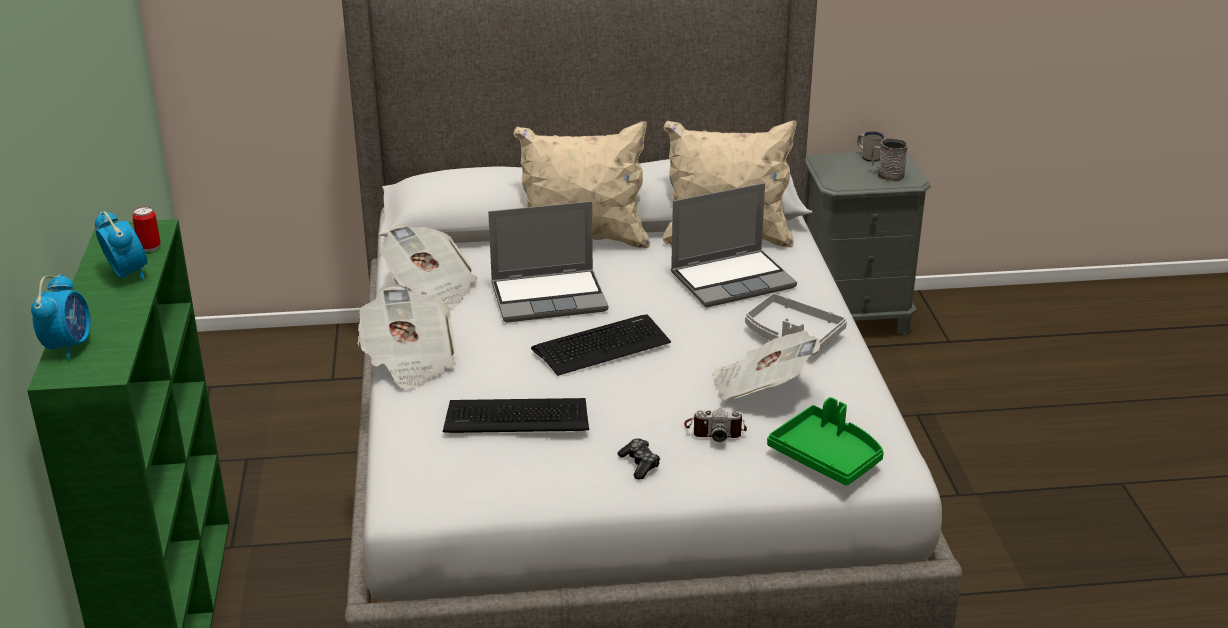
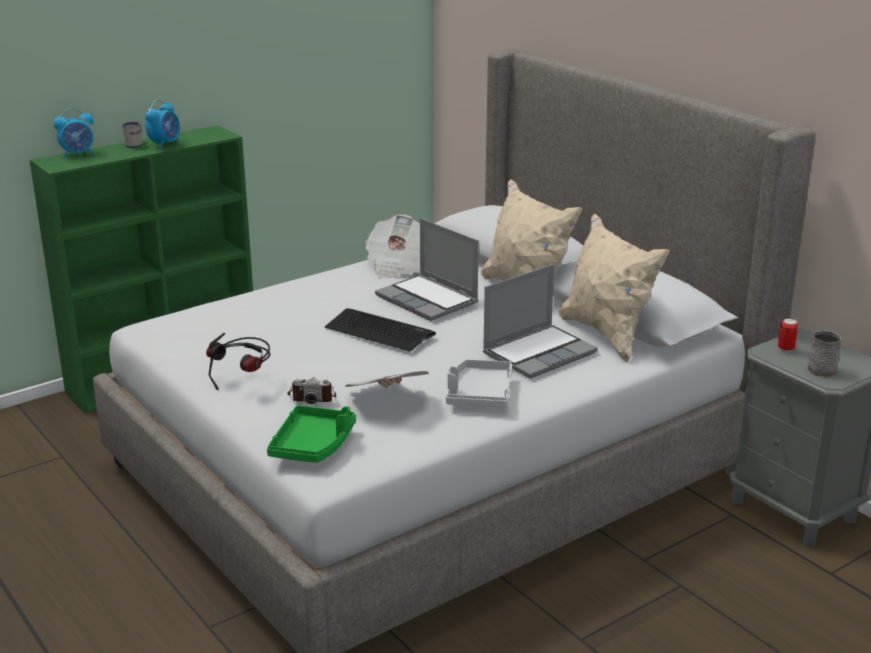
camera: 60 degrees right, 5 degrees down
can [132,207,160,252] -> can moved to [778,318,798,353]
newspaper [358,286,456,390] -> none
keyboard [443,398,589,433] -> none
game controller [618,438,660,480] -> headphones [206,333,271,390]
laptop [671,183,797,307] -> laptop turned 75 degrees counterclockwise [483,264,598,378]
camera [684,409,747,442] -> camera turned 60 degrees counterclockwise [287,378,336,404]
white mug [858,131,884,162] -> white mug moved to [122,122,142,148]

